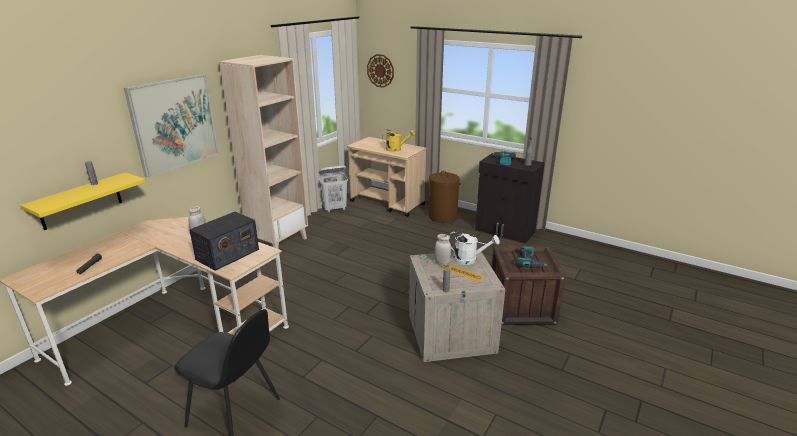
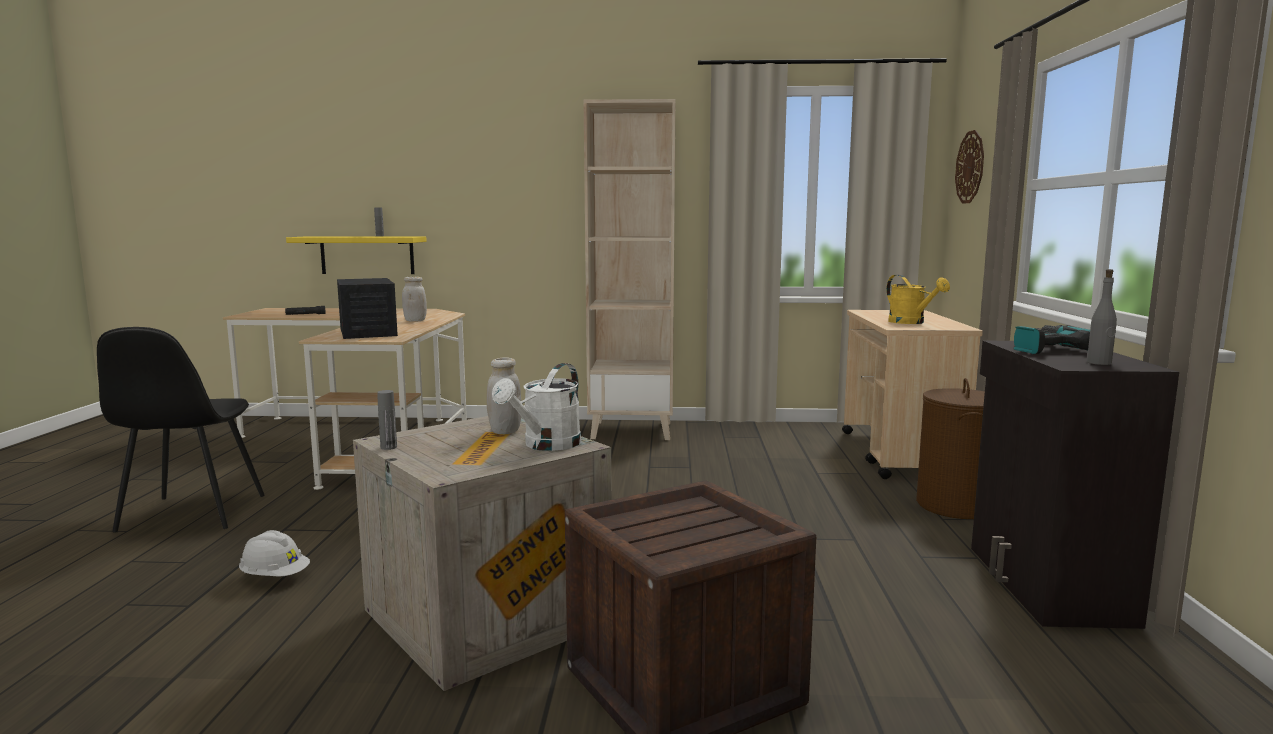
camera: 60 degrees right, 15 degrees down
picture [124,74,219,178] -> none
radio [189,212,259,271] -> radio turned 120 degrees counterclockwise [337,278,398,339]
white laundry basket [319,165,348,212] -> none
white watering can [449,231,500,265] -> white watering can turned 45 degrees clockwise [492,363,581,451]
power drill [515,246,548,268] -> none
none -> white hard hat [239,530,310,577]

